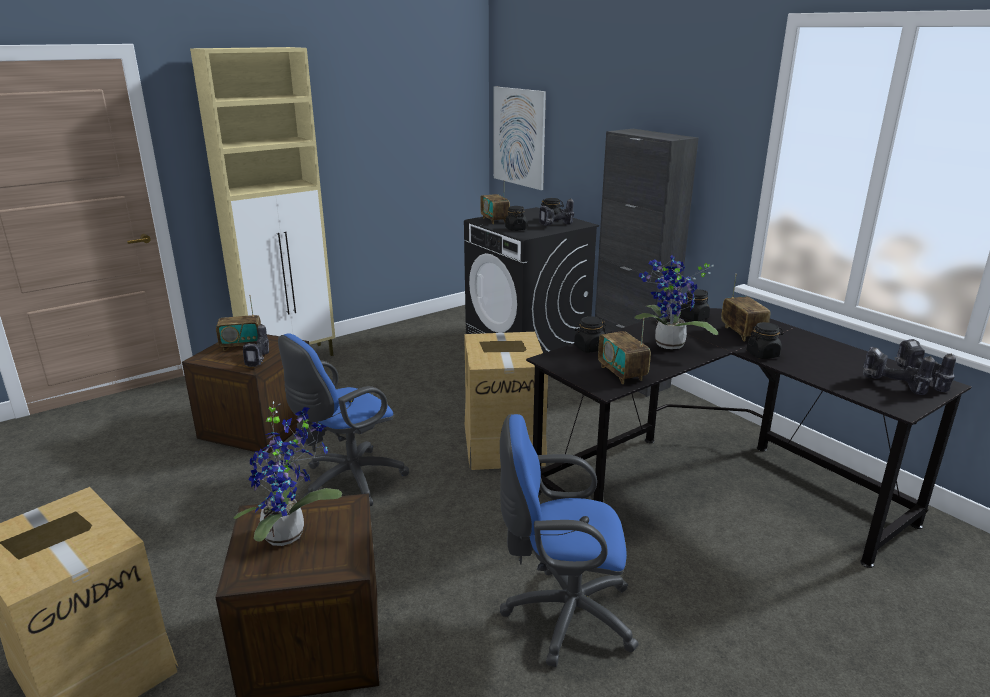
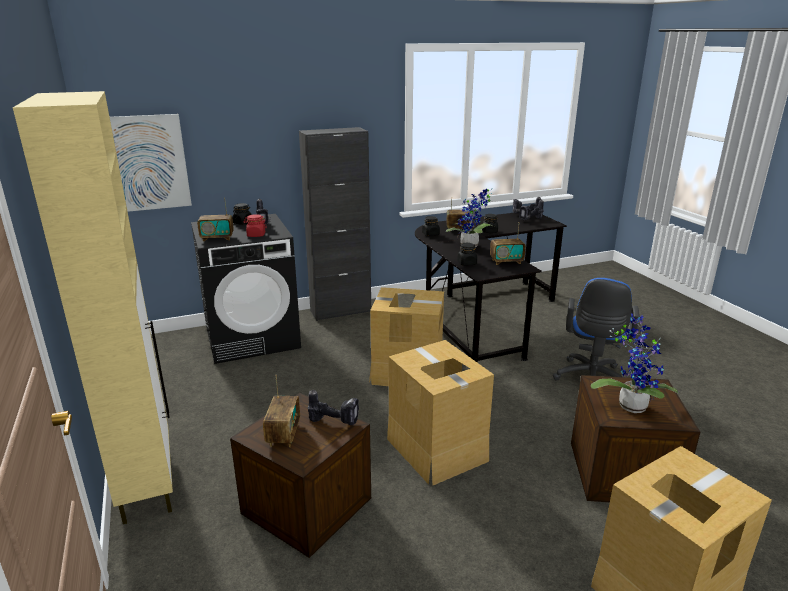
camera: 75 degrees left, 0 degrees up
blue office chair [278,333,409,506] -> cardboard box [387,340,494,486]
black jar [505,206,527,231] -> red jar [243,214,267,237]

